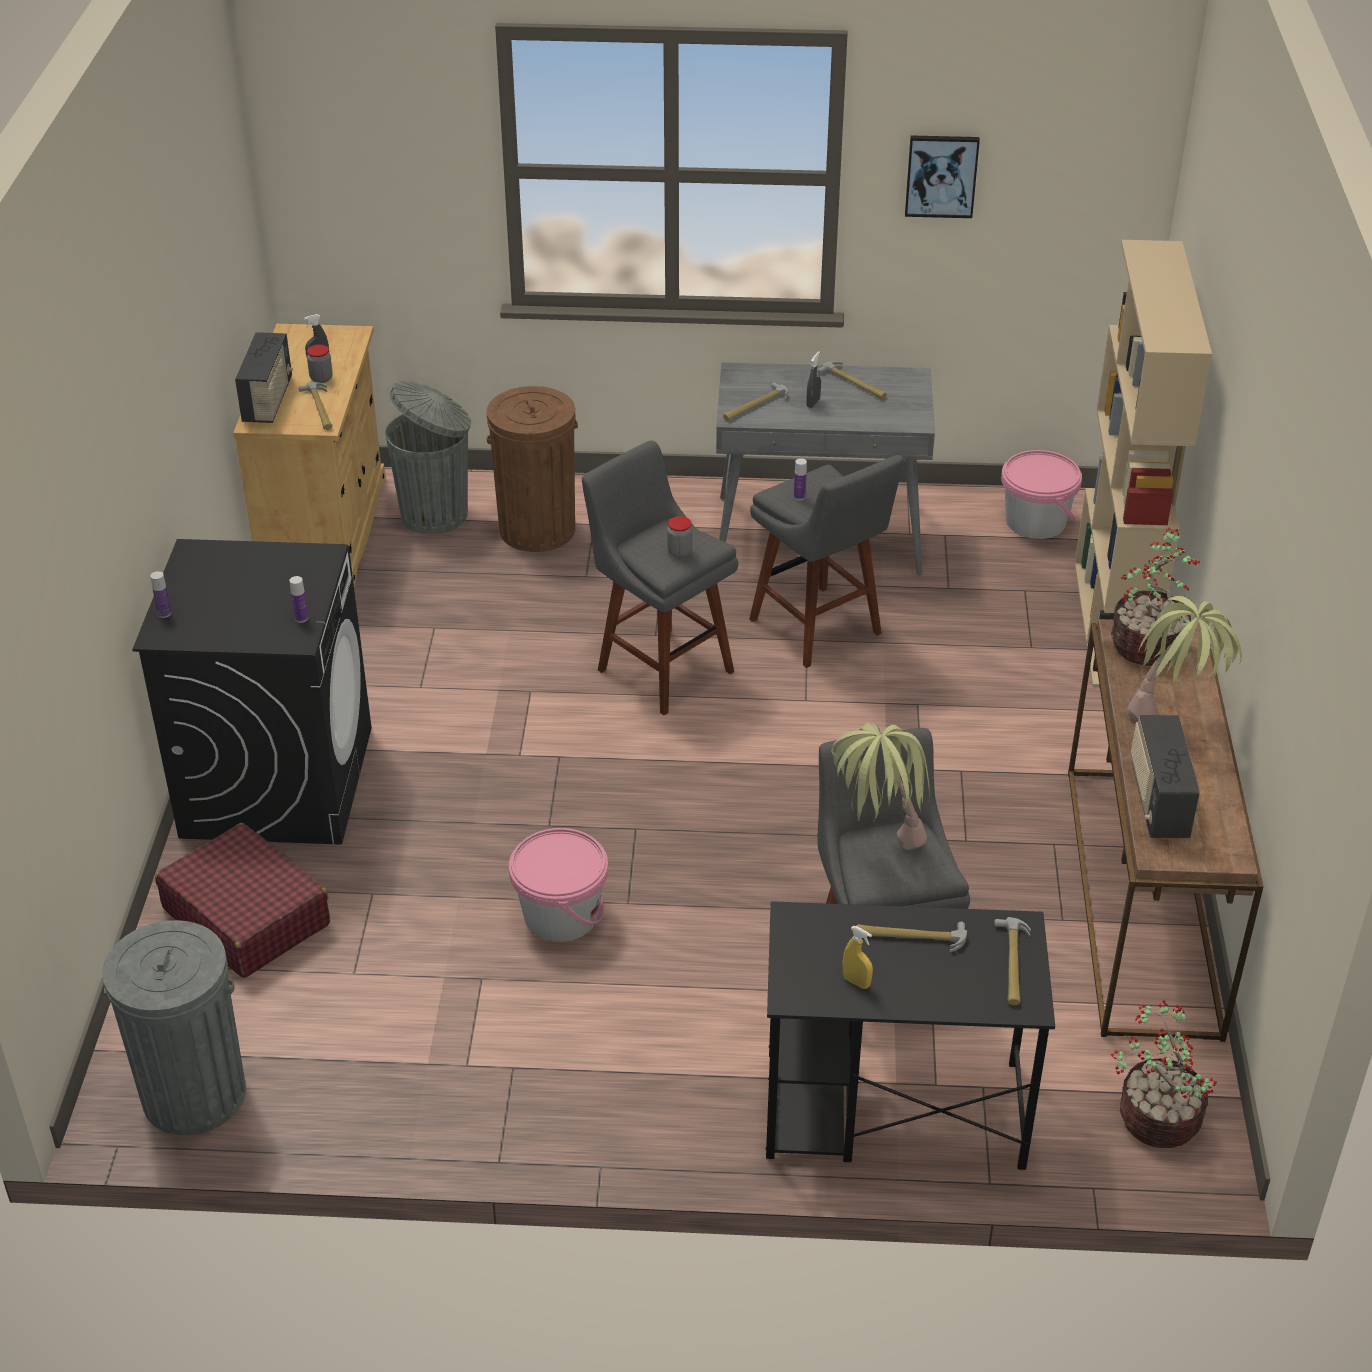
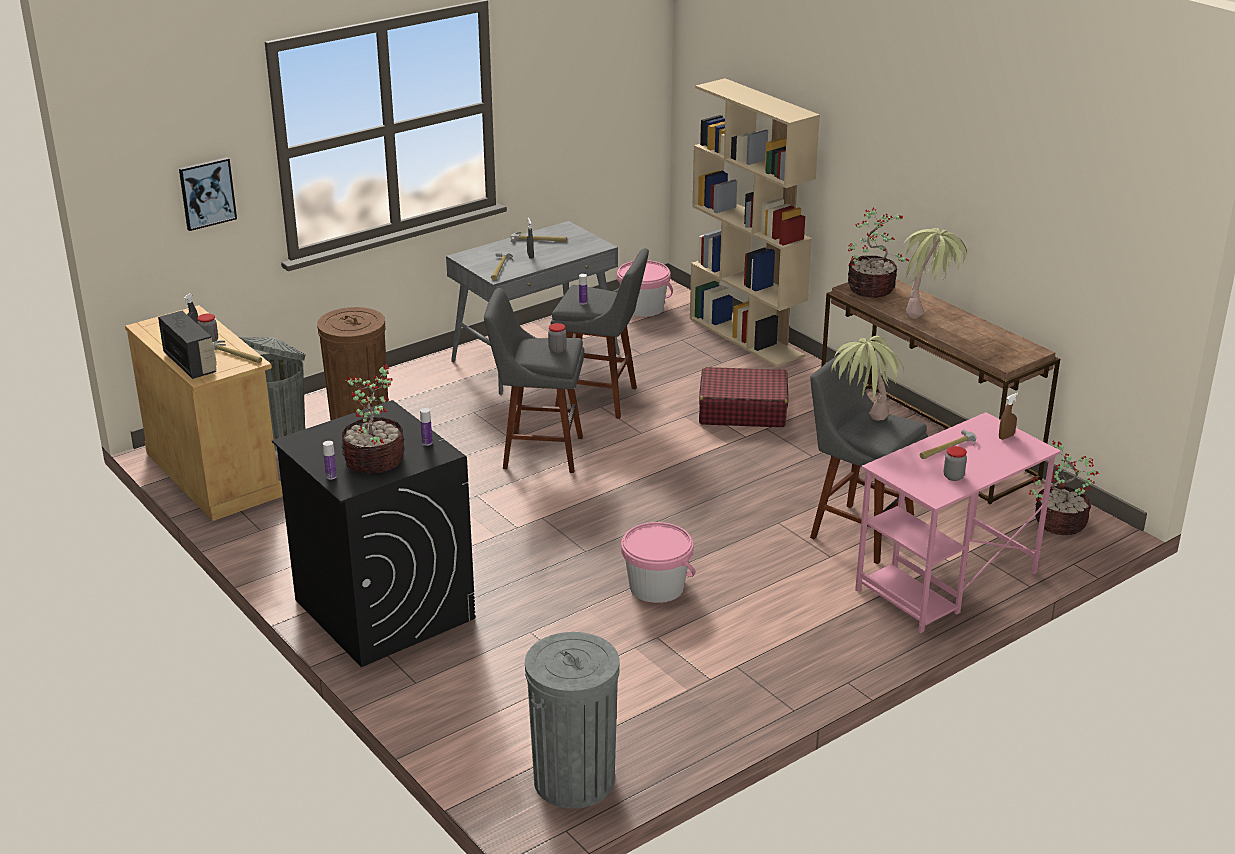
camera: 40 degrees left, 10 degrees down
red suitcase [155,823,330,978] -> red suitcase moved to [699,367,788,427]
black desk [766,901,1055,1170] -> pink desk [855,412,1061,633]
yellow spray bottle [843,926,873,989] -> jar [944,446,967,481]
picture [905,135,980,218] -> picture moved to [179,157,237,231]
hammer [994,917,1031,1005] -> brown spray bottle [999,393,1018,440]
radio [1131,715,1200,838] -> none
none -> potted plant [341,364,405,474]

